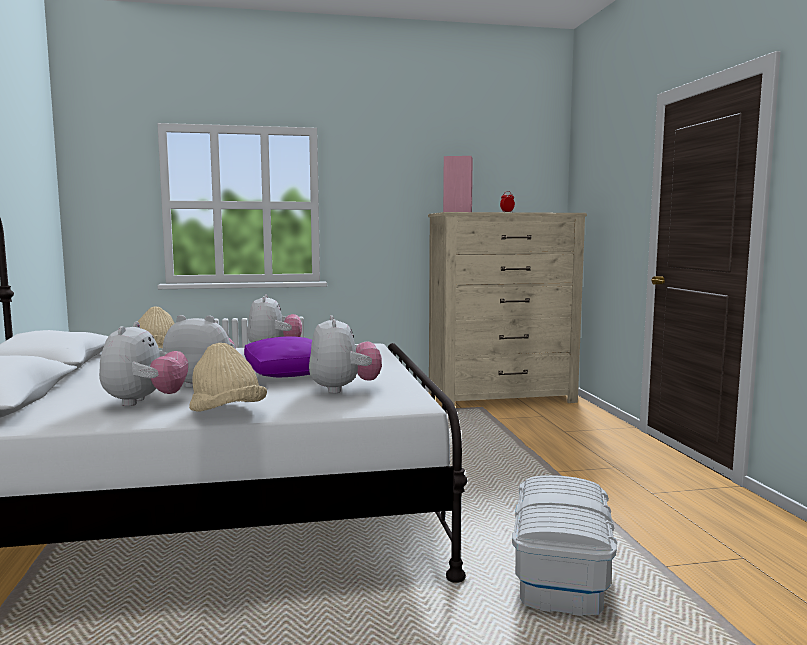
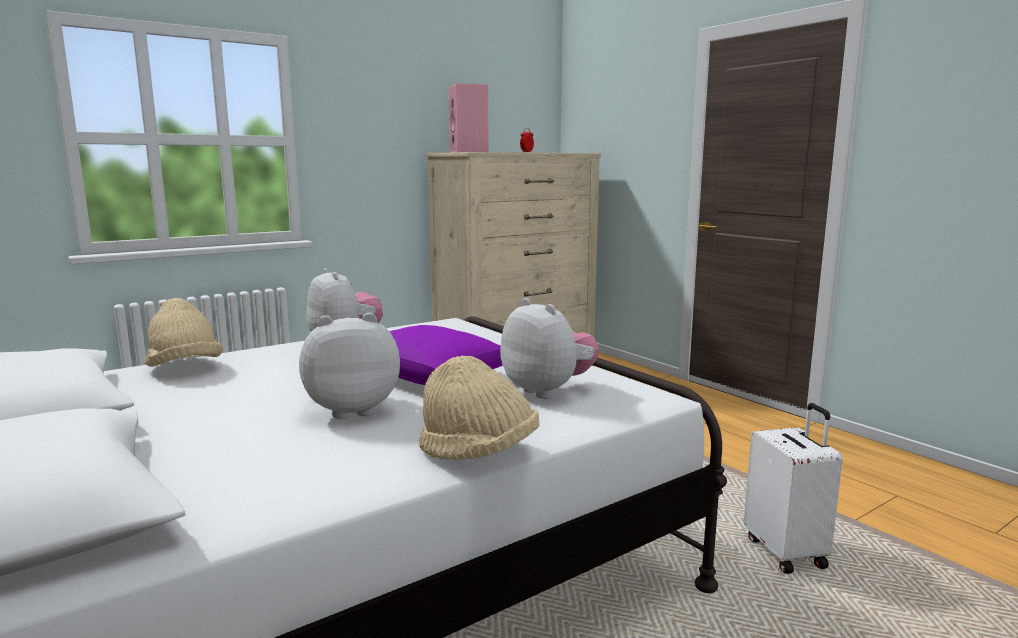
camera: 25 degrees left, 5 degrees up
plush toy [99,322,188,406] -> none
white storage box [512,475,617,616] -> white suitcase [744,403,843,574]

